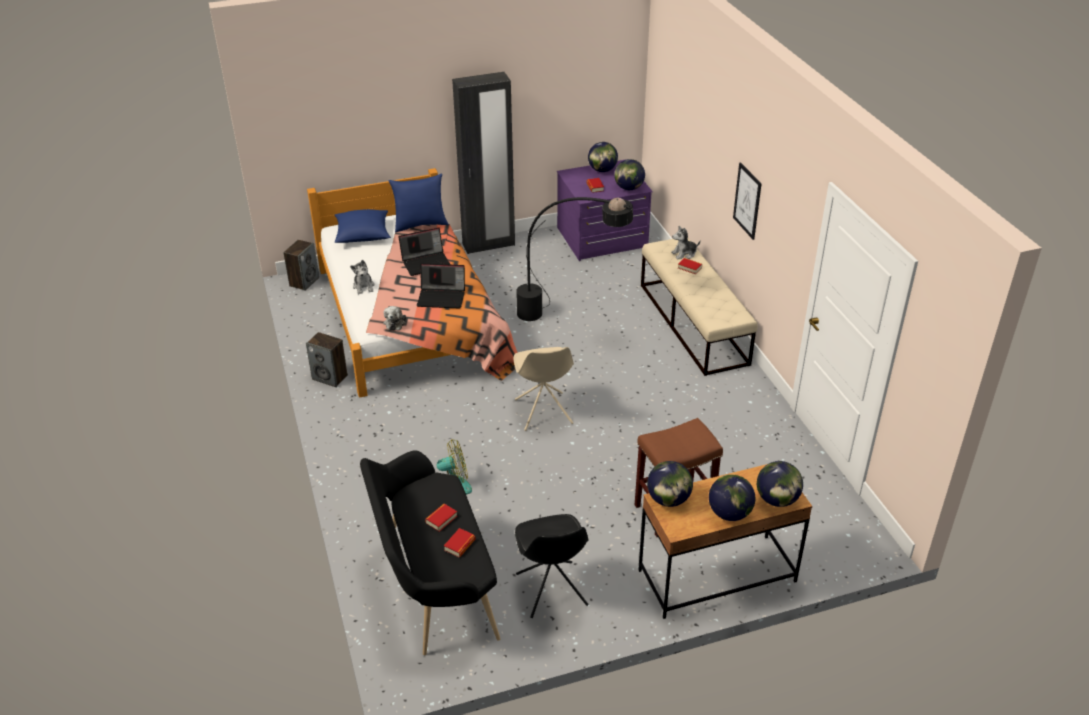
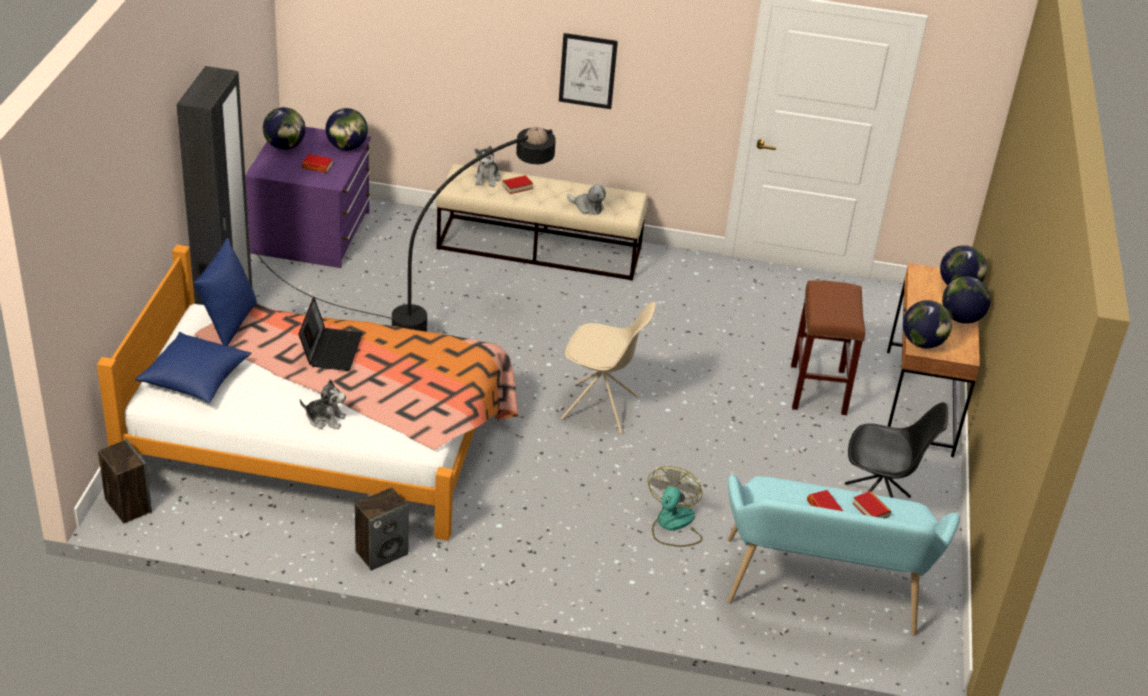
camera: 65 degrees left, 0 degrees up
black bench [360,450,500,655] -> turquoise bench [728,475,960,636]
plush toy [383,306,406,330] -> plush toy moved to [567,185,606,215]
laptop [417,263,465,309] -> none

